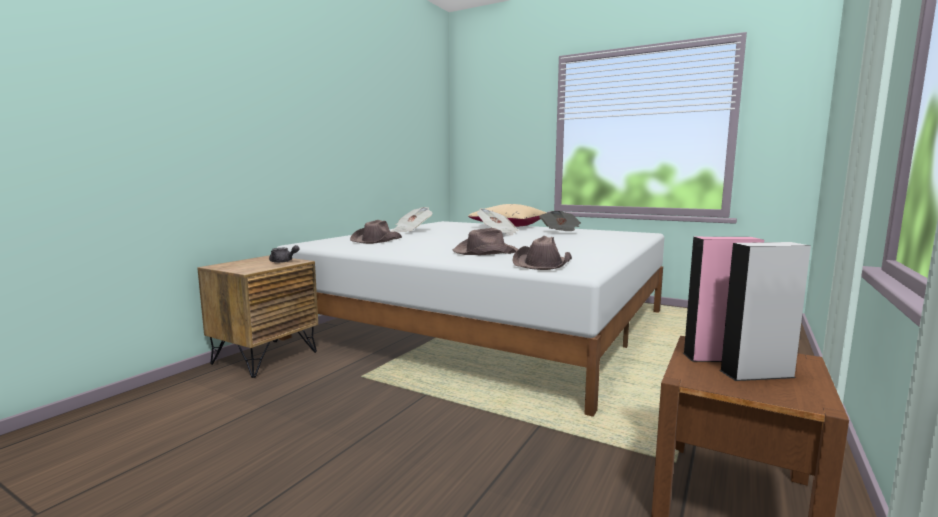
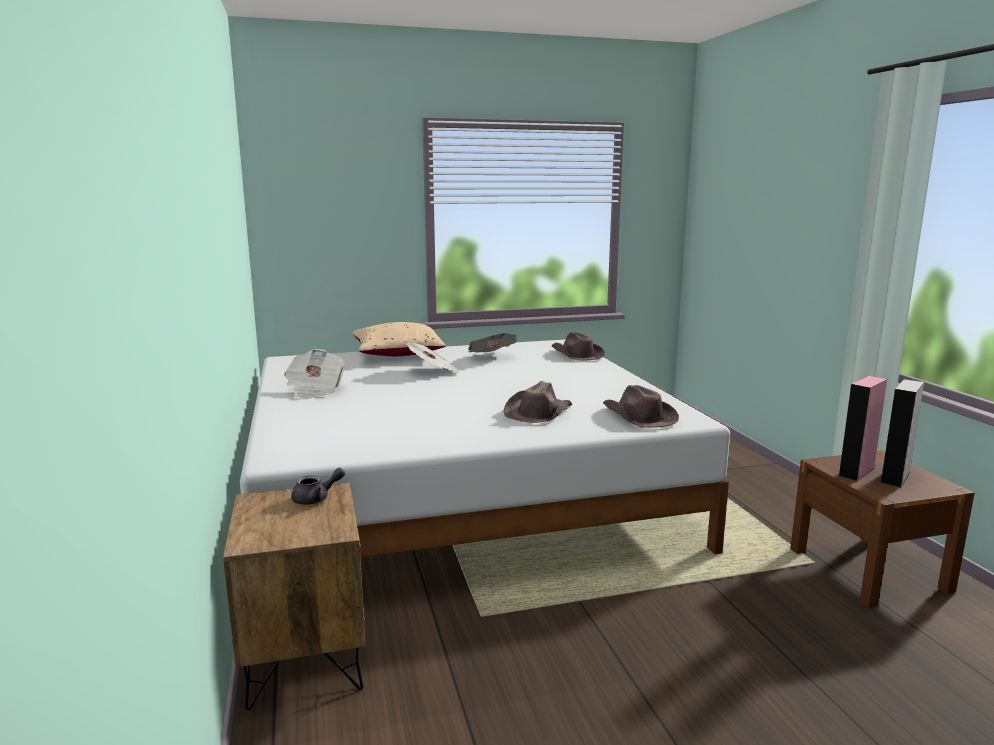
camera: 45 degrees left, 5 degrees up
brown hat [350,220,402,244] -> brown hat moved to [552,332,605,361]

